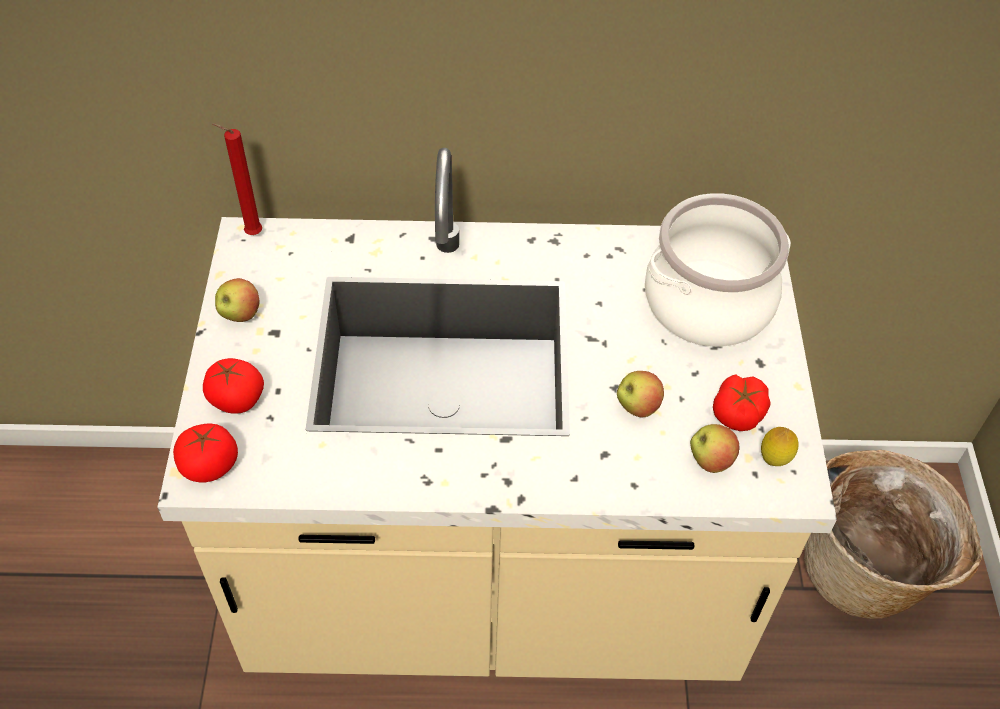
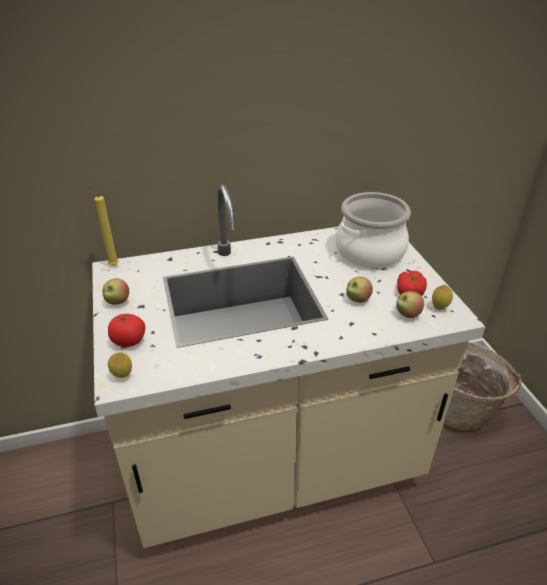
camera: 15 degrees left, 15 degrees down
tomato [173,423,238,483] -> lemon [108,353,132,378]
red candle [212,123,262,235] -> yellow candle [88,192,119,266]

